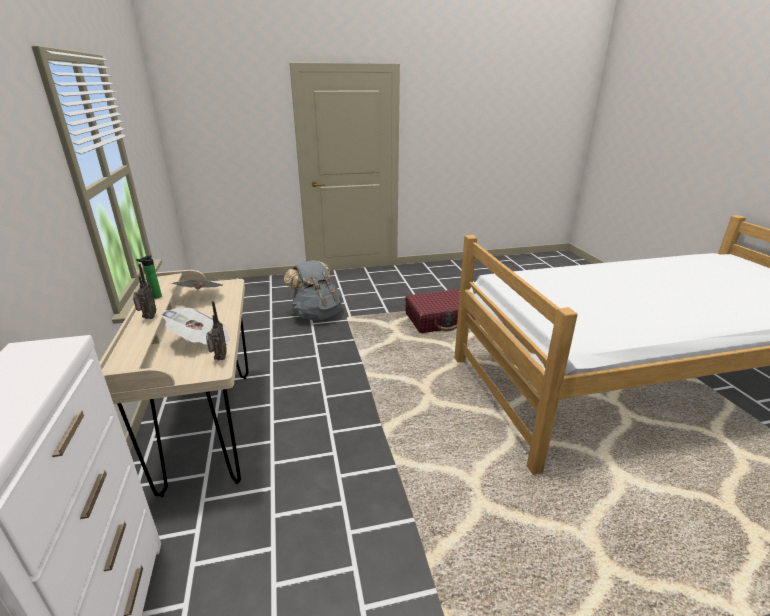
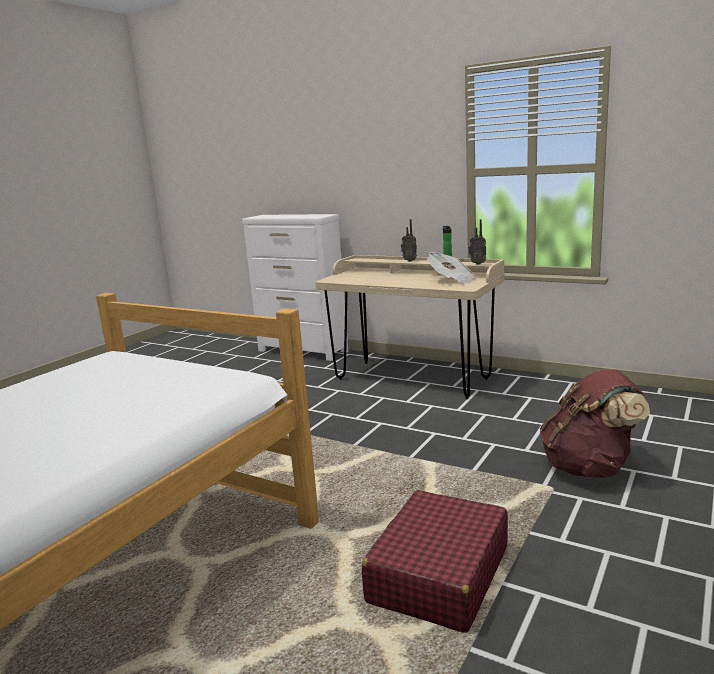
camera: 135 degrees right, 10 degrees down
newspaper [160,307,231,345] -> none
radio [206,301,227,360] -> radio moved to [468,219,486,265]
grey backpack [284,260,342,320] -> brown backpack [540,369,650,478]

